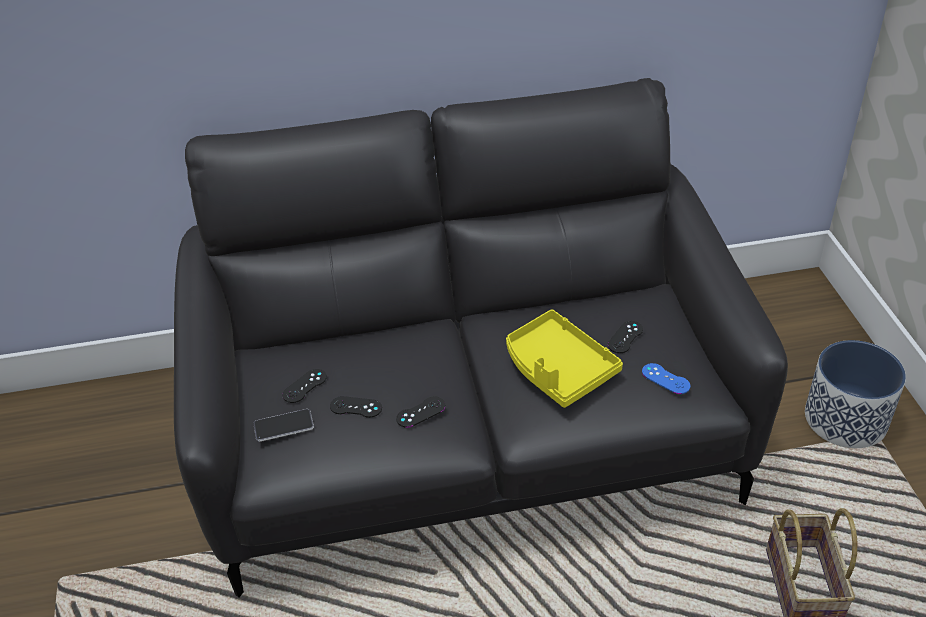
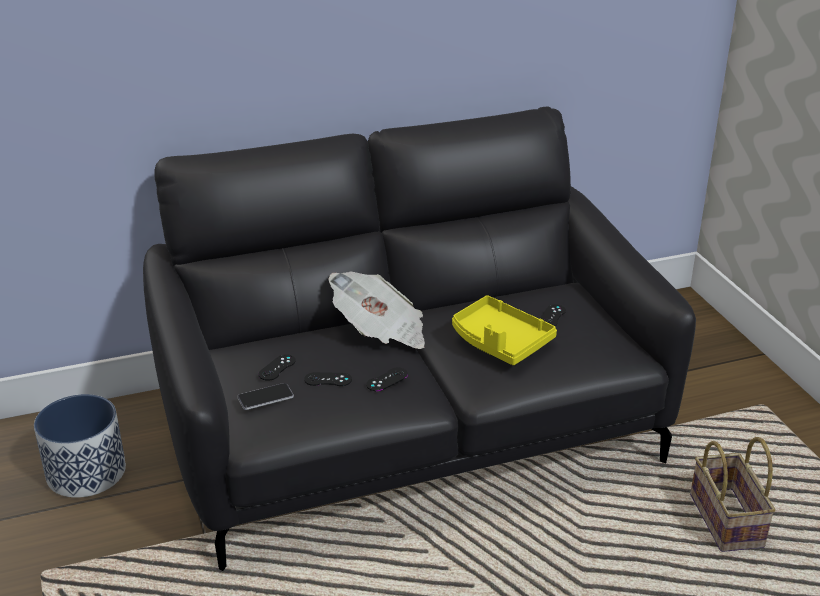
camera: 10 degrees left, 10 degrees down
blue game controller [642,363,690,394] -> none
planter [805,340,906,448] -> planter moved to [34,394,126,498]
none -> newspaper [328,271,425,349]

